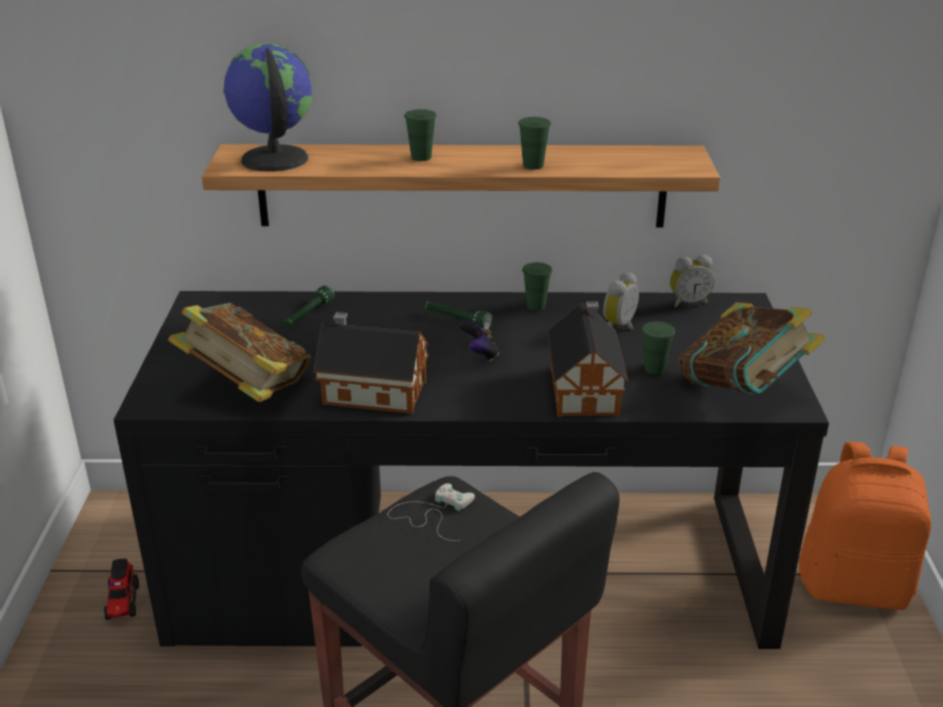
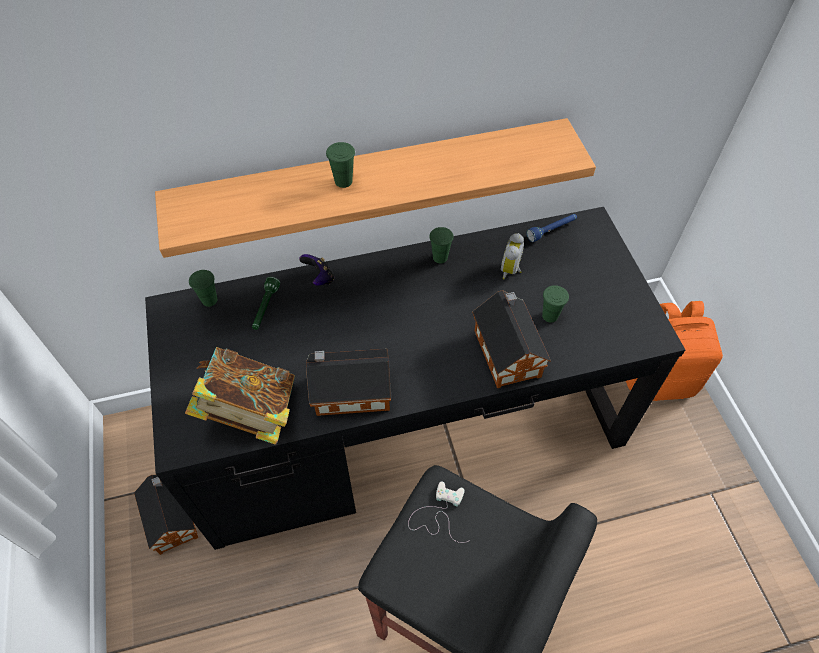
camera: 15 degrees left, 25 degrees up
toy truck [104,559,139,620] -> toy house [134,475,198,555]
globe [223,44,312,171] -> none
green flashlight [424,301,493,330] -> none
game controller [459,319,499,361] -> game controller moved to [299,254,334,286]
green cup [518,117,551,170] -> green cup moved to [189,270,217,307]
alarm clock [670,255,714,308] -> blue flashlight [527,214,577,242]
book [679,302,825,395] -> none

